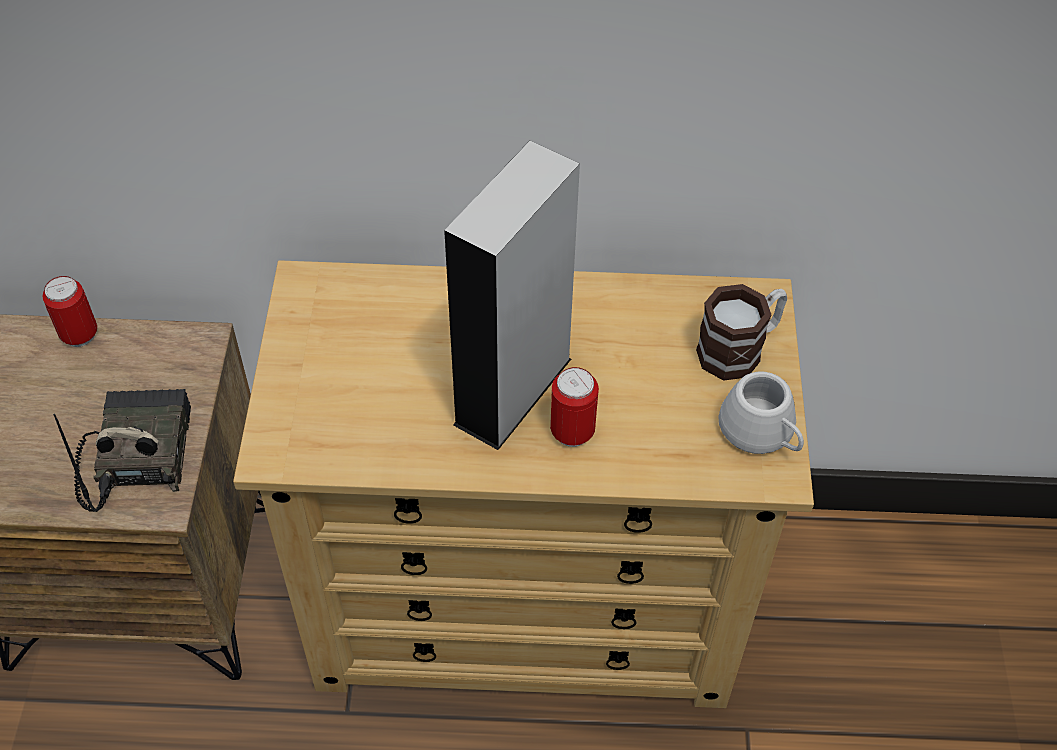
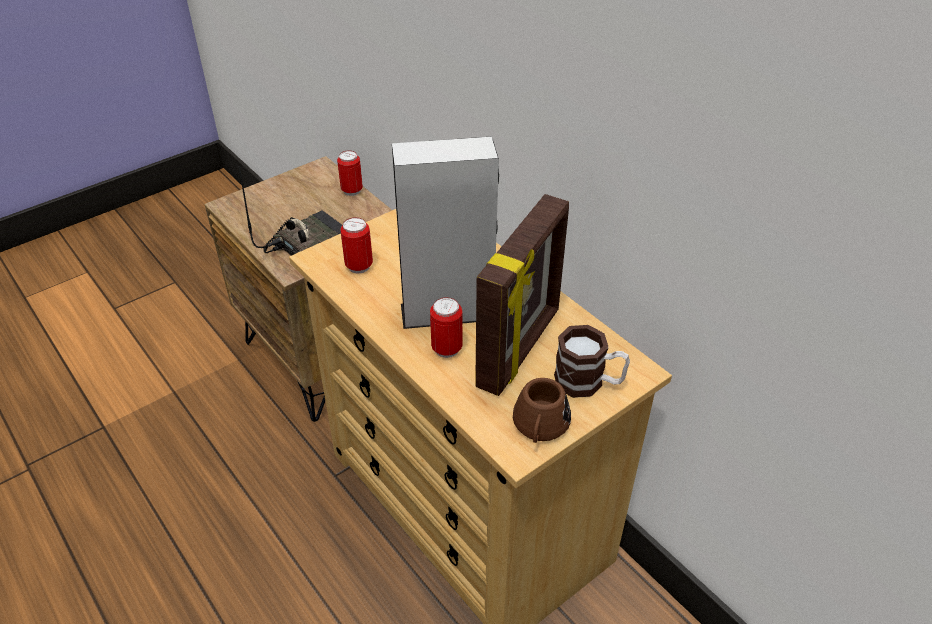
camera: 50 degrees right, 10 degrees down
white mug [718,371,804,454] -> brown mug [513,378,571,443]
none -> can [341,217,373,274]
none -> picture frame [475,194,569,396]

